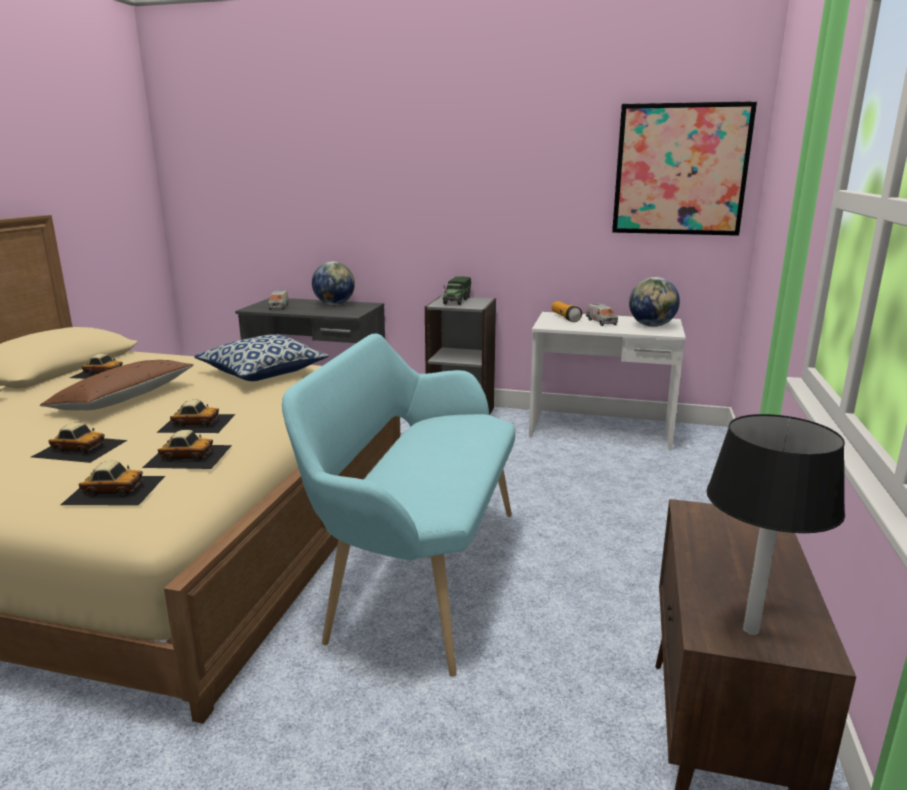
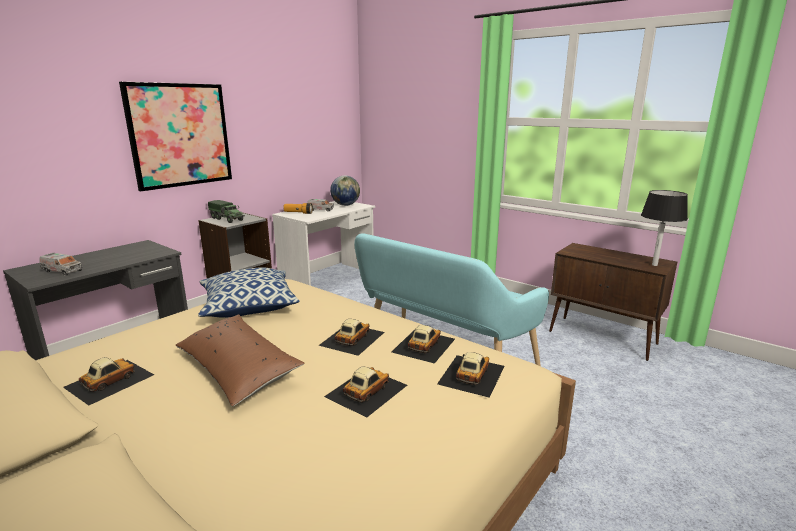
camera: 65 degrees left, 0 degrees up
globe [312,262,355,305] -> none
picture [612,101,757,236] -> picture moved to [119,82,232,191]

